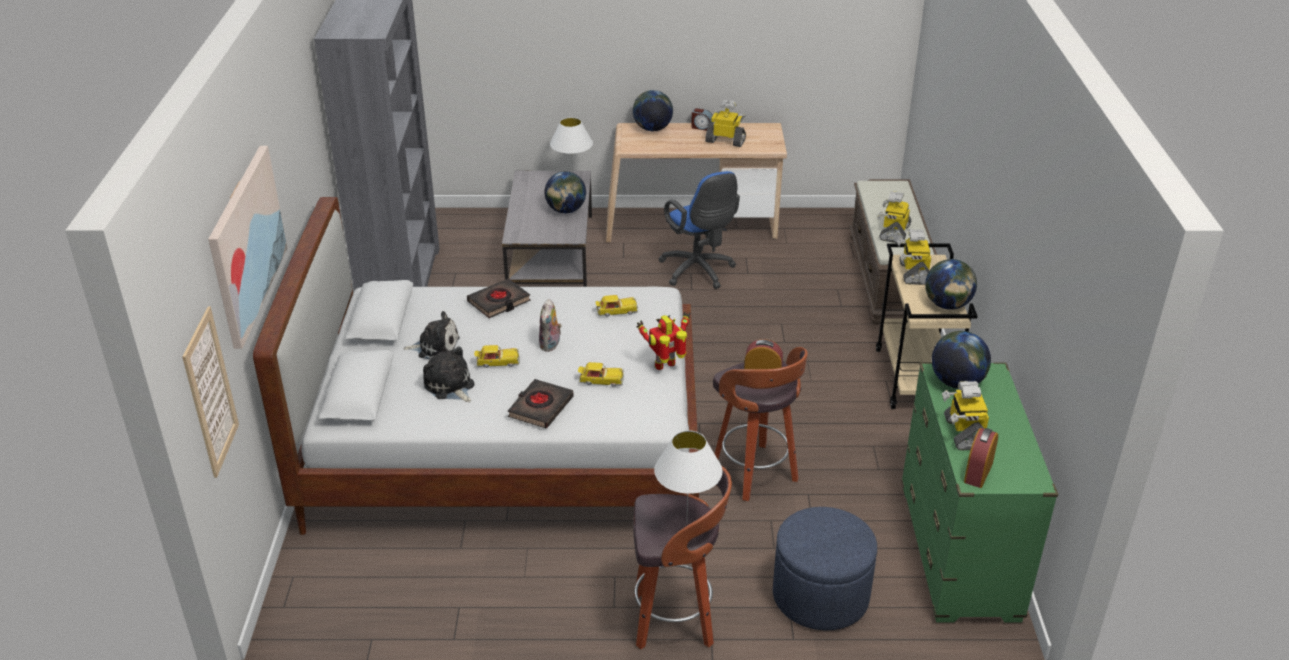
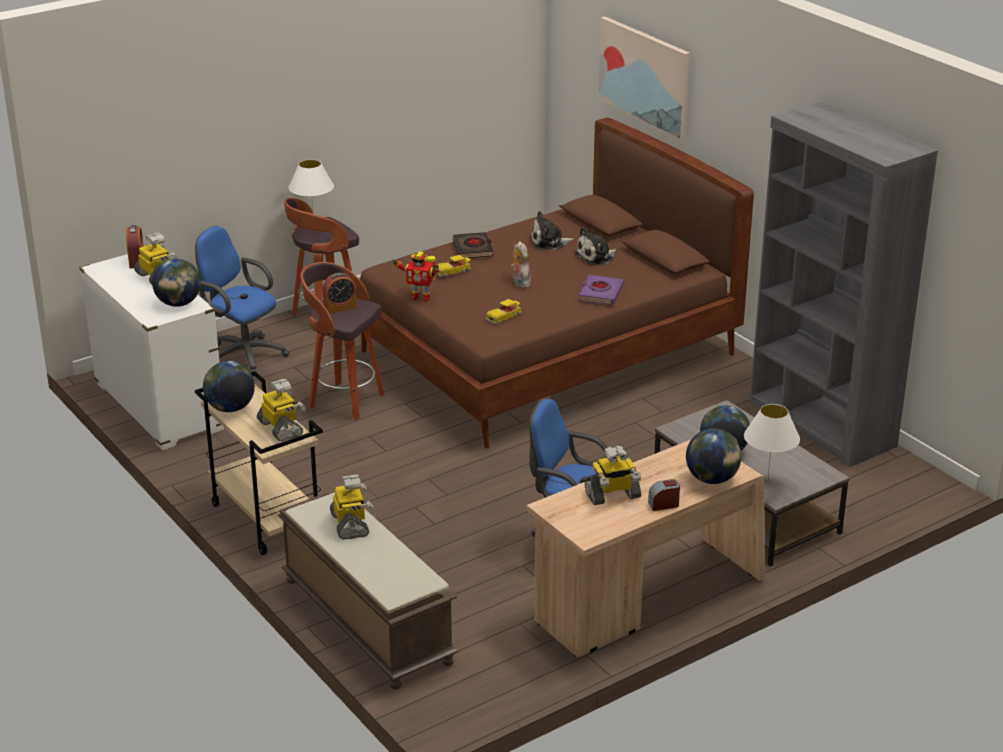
camera: 145 degrees right, 5 degrees down
picture [182,306,239,478] -> none
white bed [253,197,699,535] -> brown bed [360,117,754,448]
plush toy [423,346,474,402] -> plush toy turned 150 degrees clockwise [530,211,574,250]
black book [467,279,531,318] -> purple book [578,275,624,305]
toy car [474,345,519,368] -> none
toy robot [636,311,690,370] -> toy robot turned 75 degrees clockwise [393,251,439,302]
blue ottoman [773,507,877,631] -> blue office chair [195,226,289,373]
green dresser [901,362,1058,623] -> white dresser [79,254,224,450]

